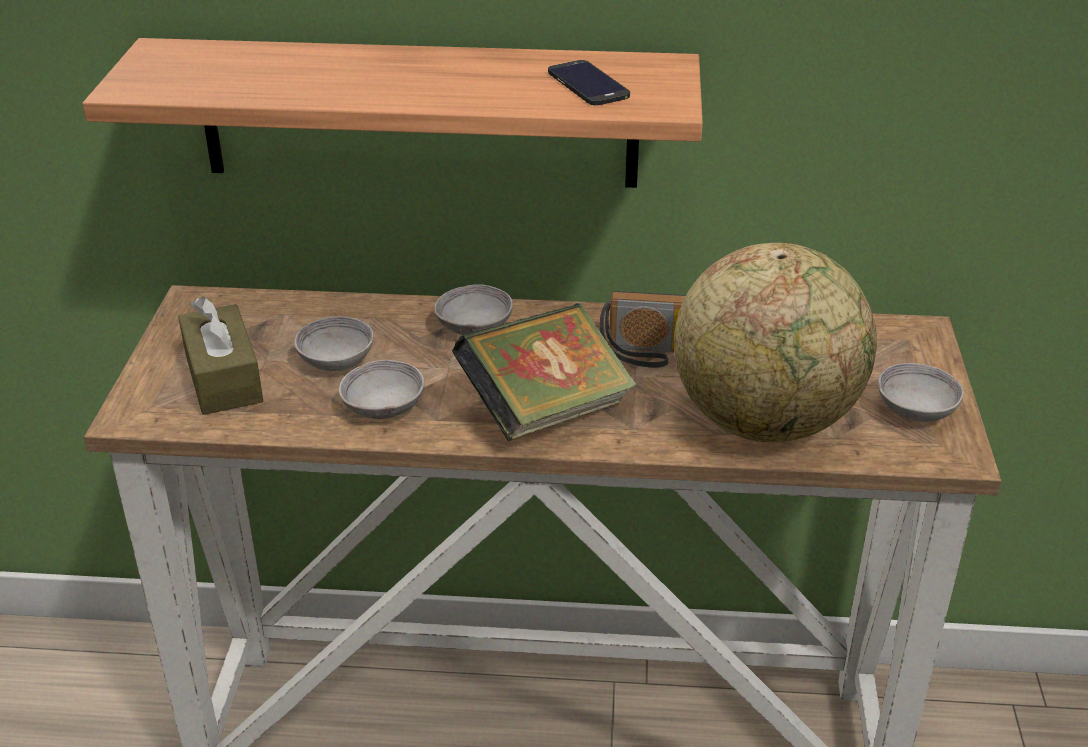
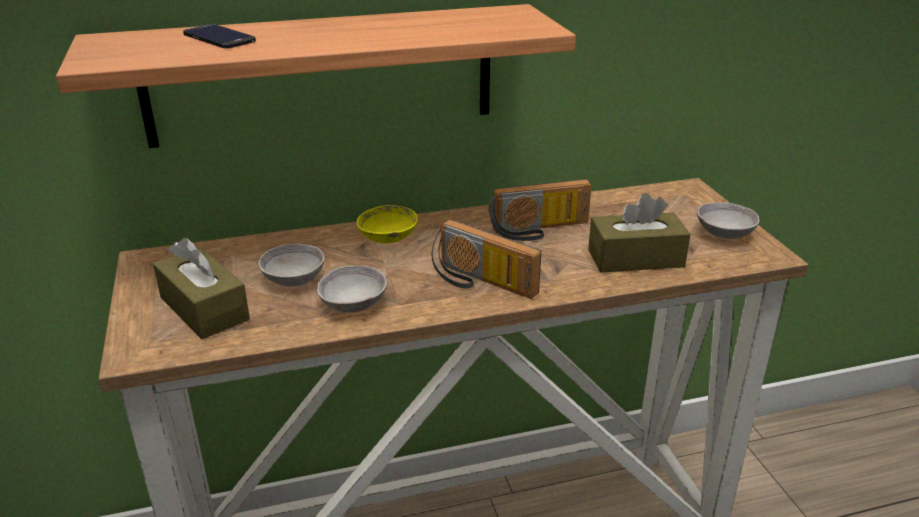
camera: 20 degrees left, 5 degrees down
grey bowl [434,284,513,335] -> yellow bowl [357,205,418,244]
book [452,303,637,441] -> radio [432,219,541,299]
phone [548,60,630,105] -> phone moved to [183,24,256,48]
globe [674,243,877,443] -> brown tissue box [588,193,691,272]

